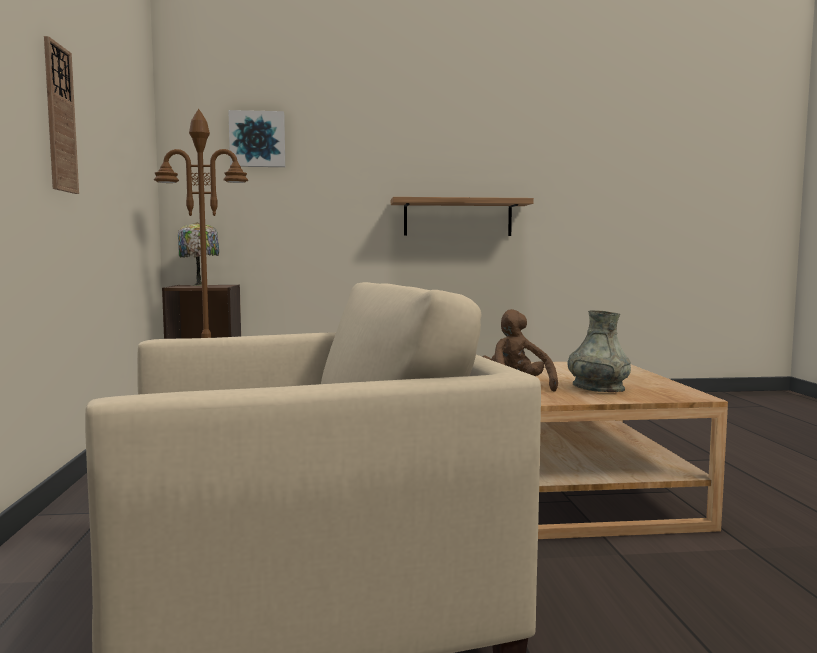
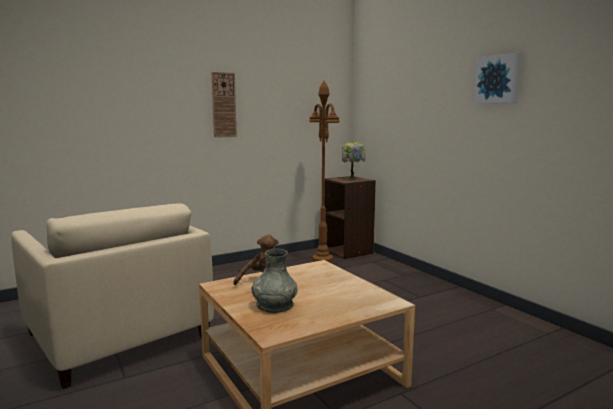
camera: 65 degrees right, 5 degrees up
picture [228,110,285,167] -> picture moved to [474,53,521,104]
shelf [391,197,534,236] -> none

